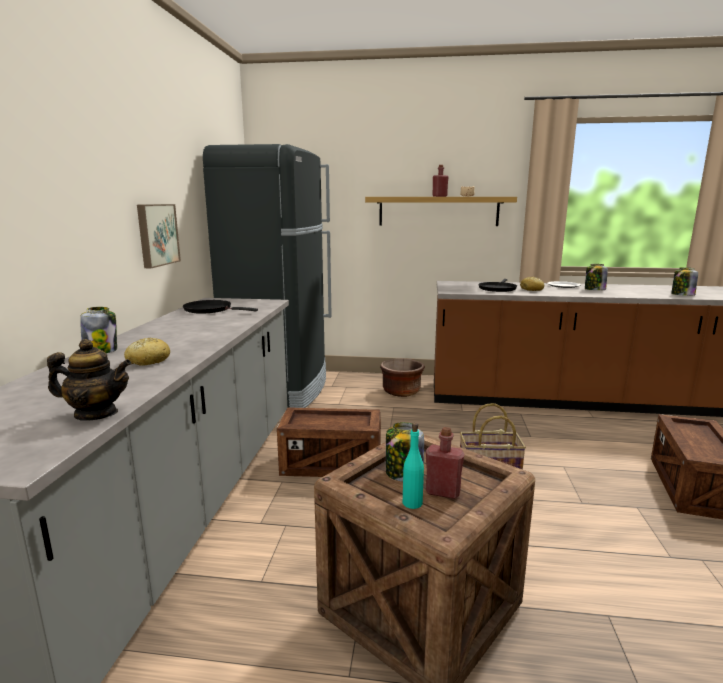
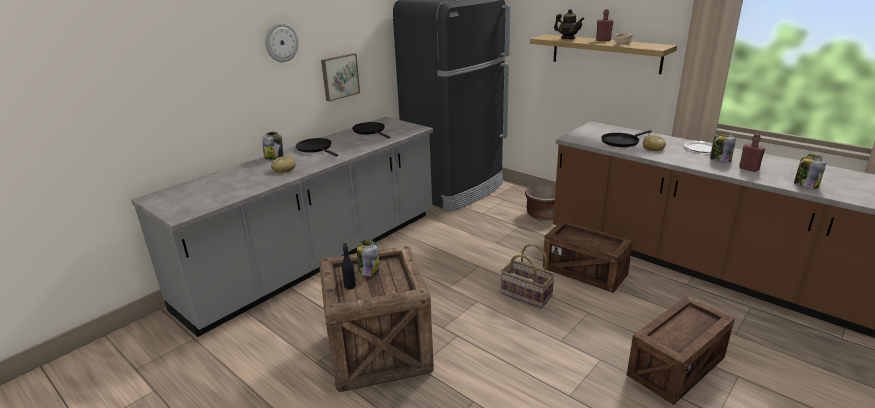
camera: 35 degrees right, 10 degrees up
teapot [47,339,132,421] -> teapot moved to [554,9,584,39]
crate [277,407,381,477] -> crate moved to [543,221,633,293]
turquoise bottle [403,423,424,509] -> black bottle [342,242,356,290]
red bottle [426,427,464,499] -> red bottle moved to [739,134,765,172]
none -> wall clock [265,22,299,62]
none -> black frying pan [296,138,338,157]

